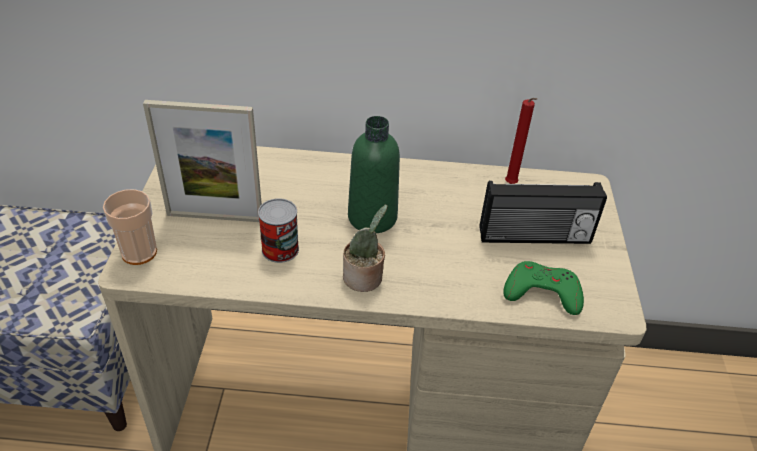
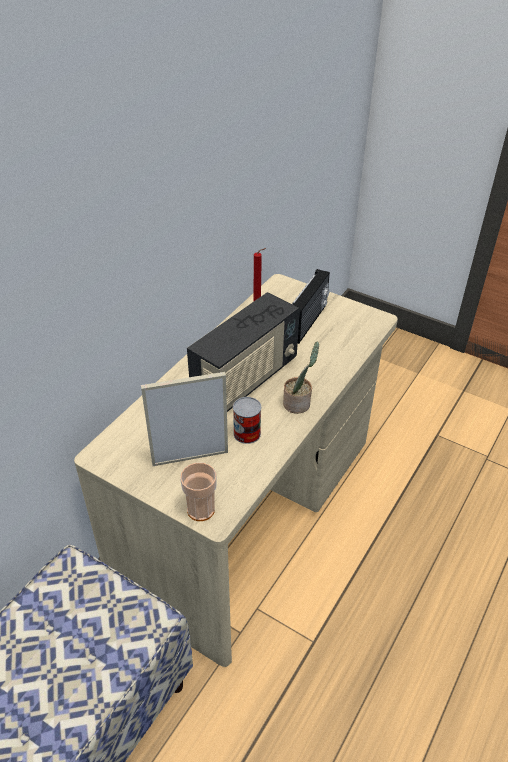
camera: 60 degrees left, 0 degrees up
picture frame [143,100,262,222] -> picture frame turned 135 degrees counterclockwise [141,372,228,466]
green bottle [348,116,400,233] -> radio [187,292,300,412]
green game controller [503,261,584,315] -> none

